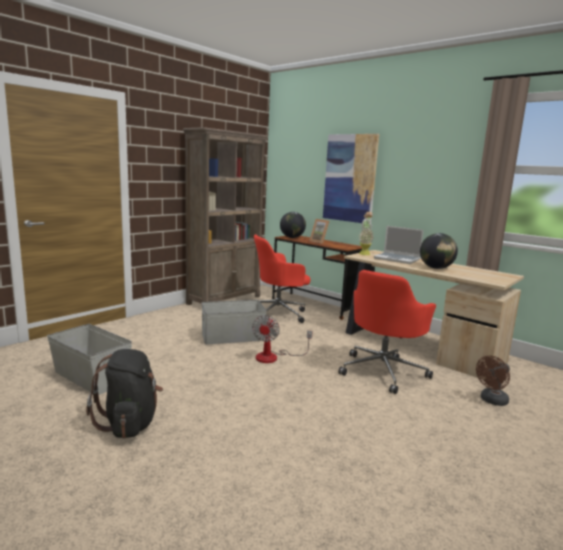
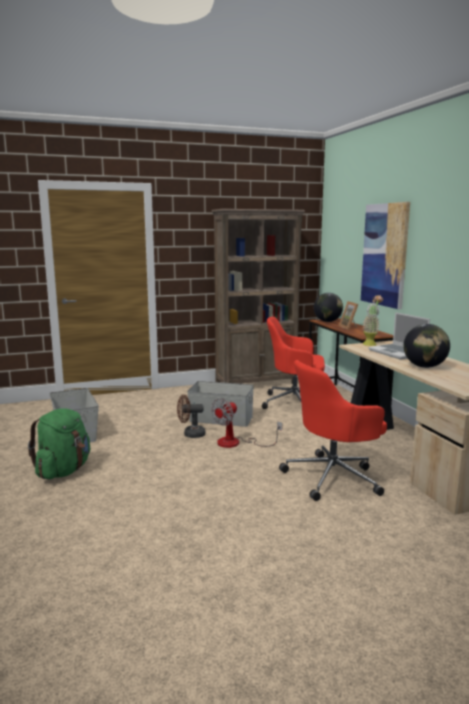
camera: 30 degrees right, 0 degrees up
black backpack [86,349,163,438] -> green backpack [28,408,90,479]
brown fan [476,355,510,406] -> brown fan moved to [177,395,205,438]

